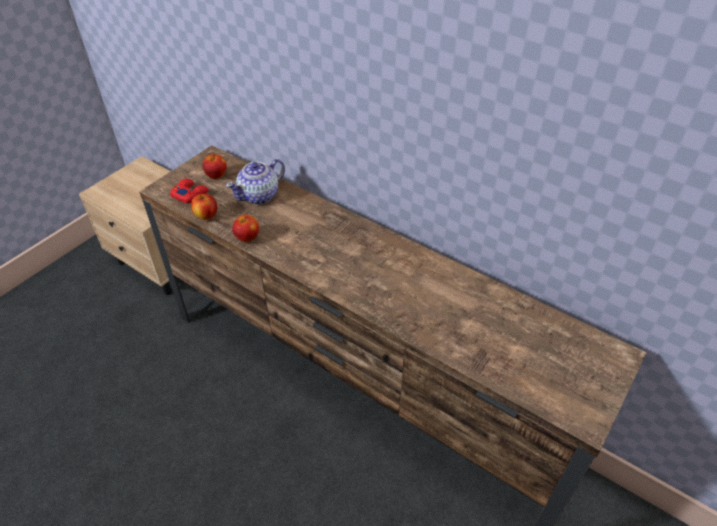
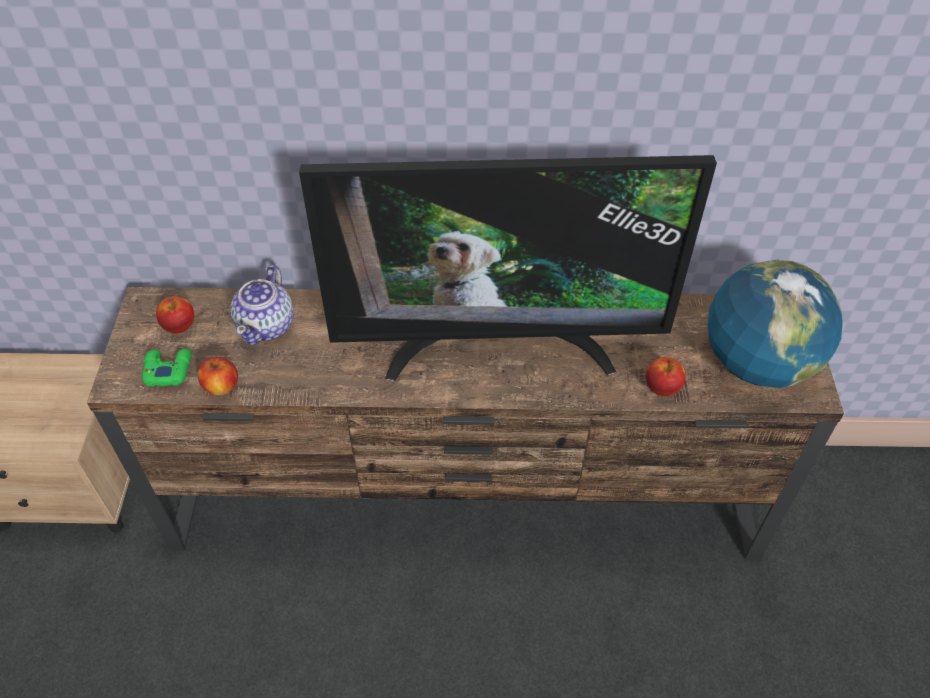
camera: 35 degrees left, 5 degrees up
red game controller [170,179,209,204] -> green game controller [142,349,192,386]
apple [232,215,259,242] -> apple moved to [646,357,686,396]
none -> television [299,155,717,381]
none -> globe [708,259,843,388]

